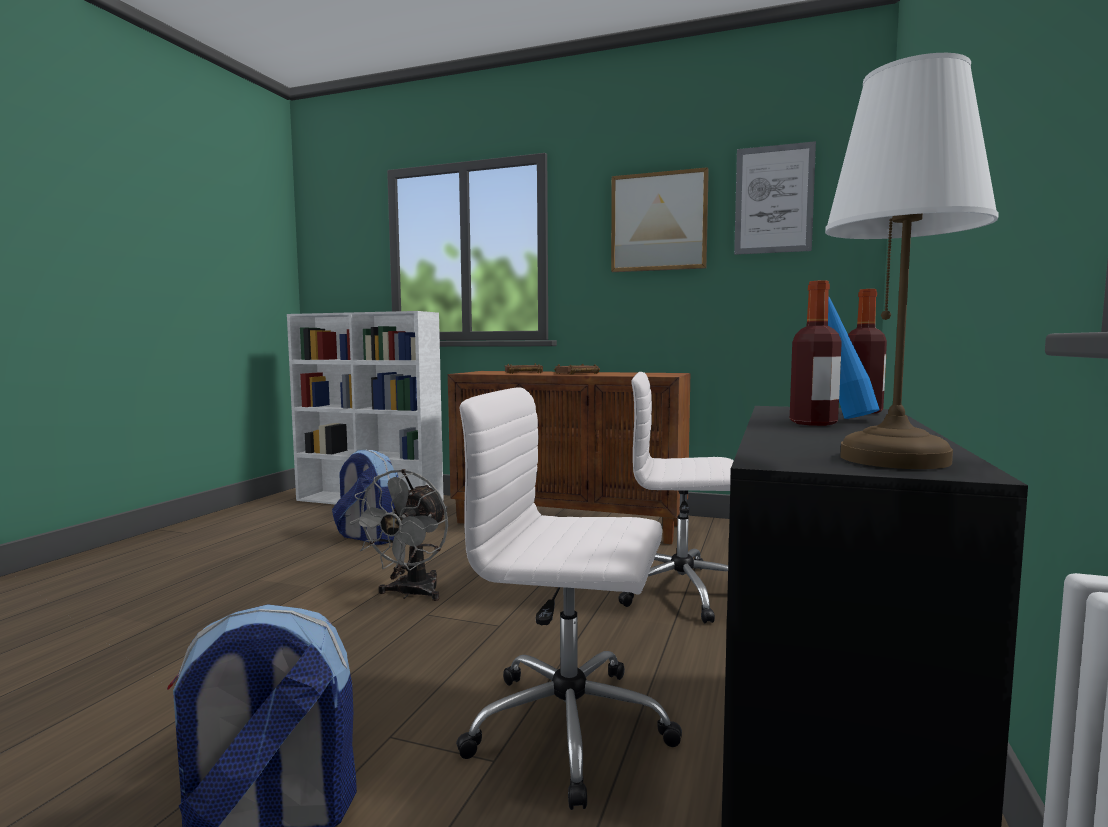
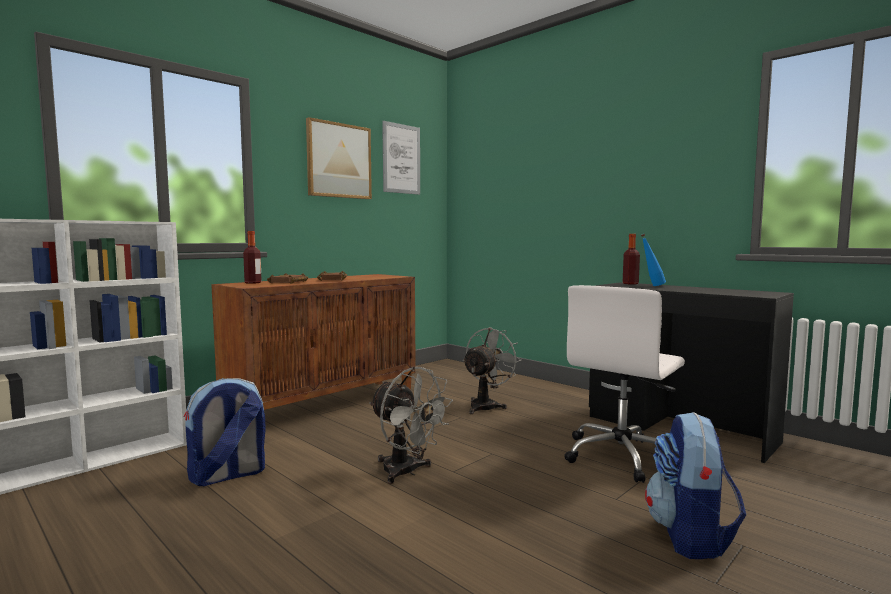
camera: 65 degrees left, 0 degrees up
white office chair [619,372,734,623] -> grey fan [463,327,521,414]
bottle [790,280,842,426] -> bottle moved to [243,231,262,284]
white table lamp [825,53,999,469] -> none

